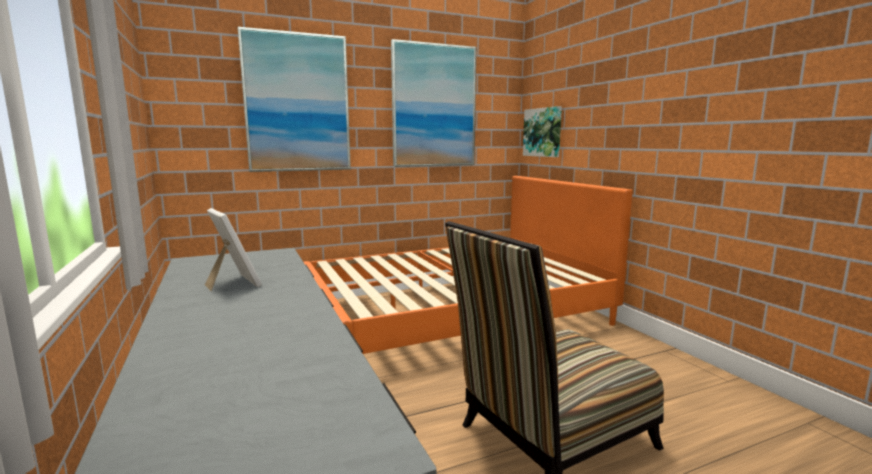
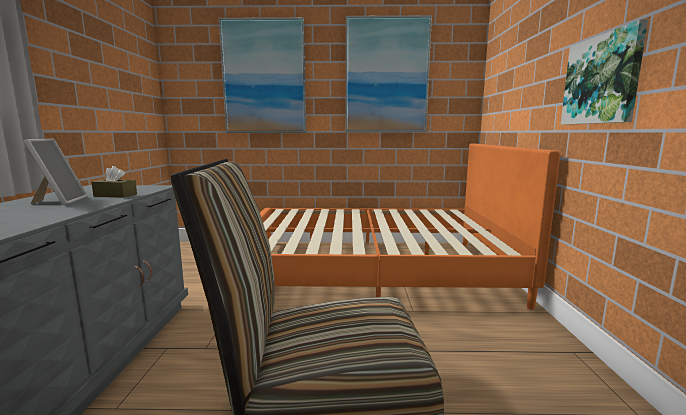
camera: 25 degrees right, 0 degrees up
picture [523,106,562,157] -> picture moved to [561,19,648,125]
none -> brown tissue box [92,166,137,198]

